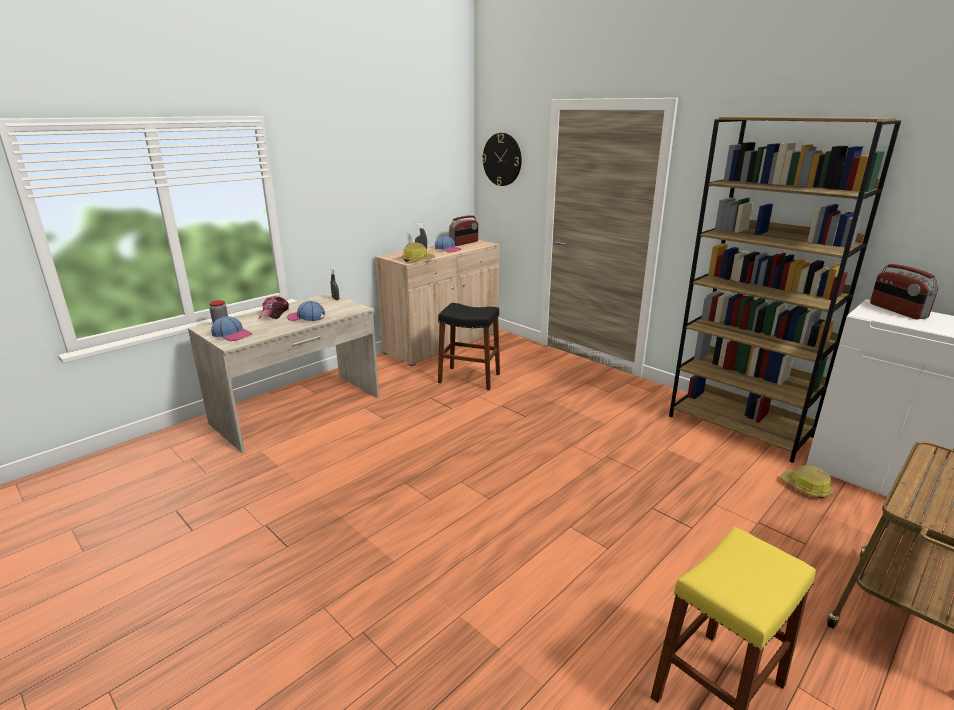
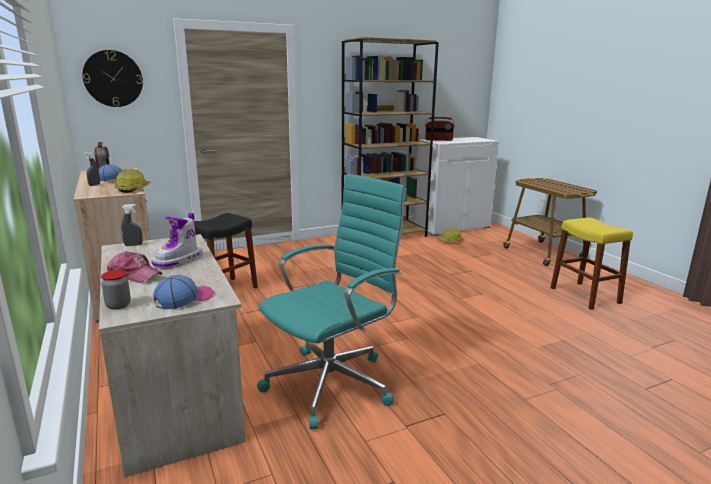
camera: 70 degrees left, 5 degrees down
cap [287,301,325,321] -> boot [151,213,202,269]
none -> turquoise office chair [257,174,407,430]

